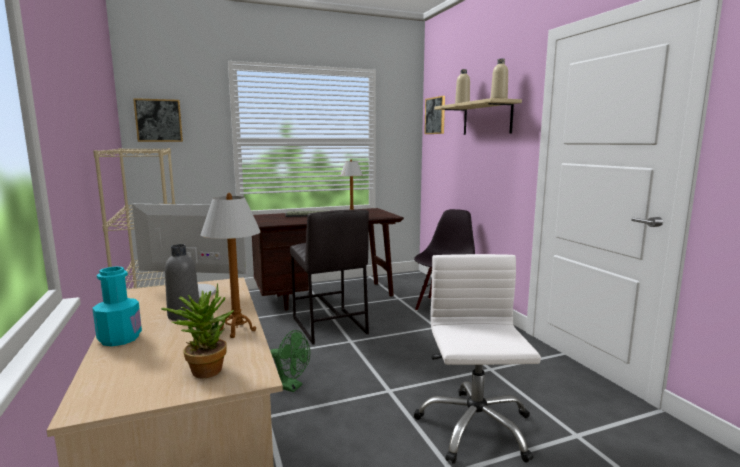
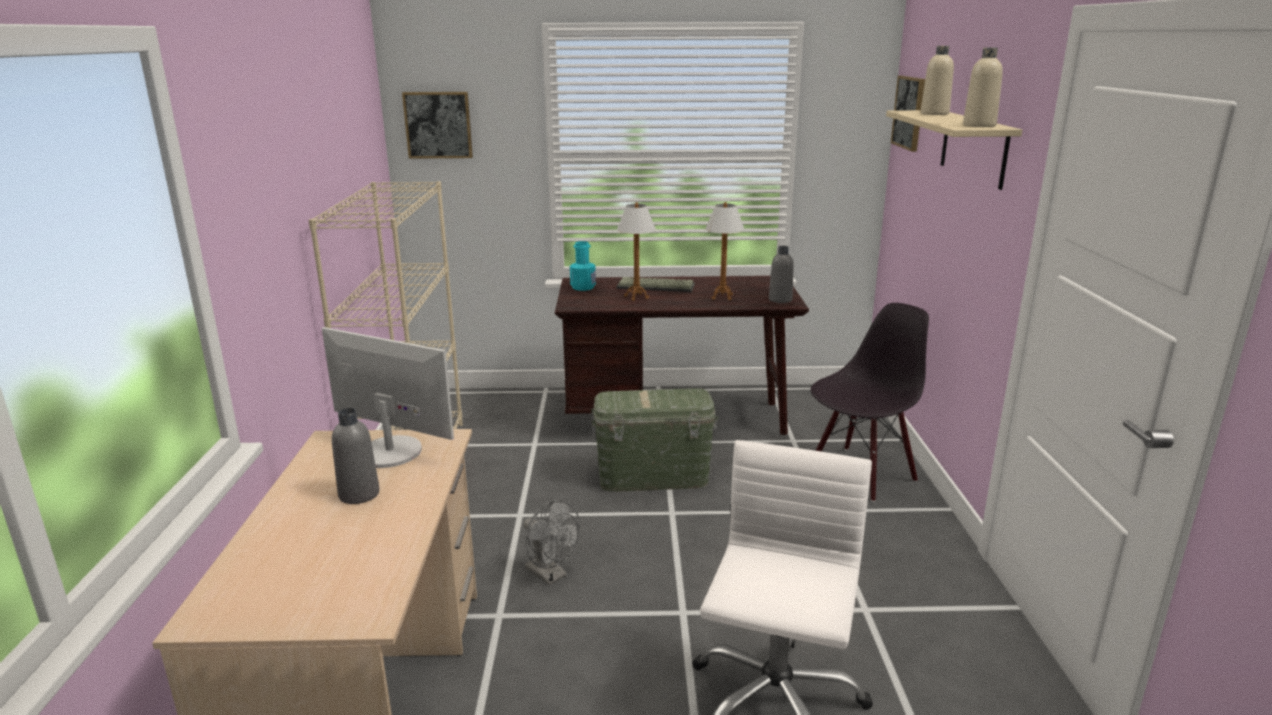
camera: 20 degrees right, 10 degrees up
turquoise bottle [92,266,142,346] -> turquoise bottle moved to [570,241,596,291]
potted plant [161,283,234,378] -> none
table lamp [201,193,261,338] -> table lamp moved to [617,202,656,301]
green fan [270,330,310,392] -> grey fan [523,500,580,585]
grey stool [290,210,369,345] -> green storage box [591,388,718,492]
none -> grey bottle [769,246,794,303]

